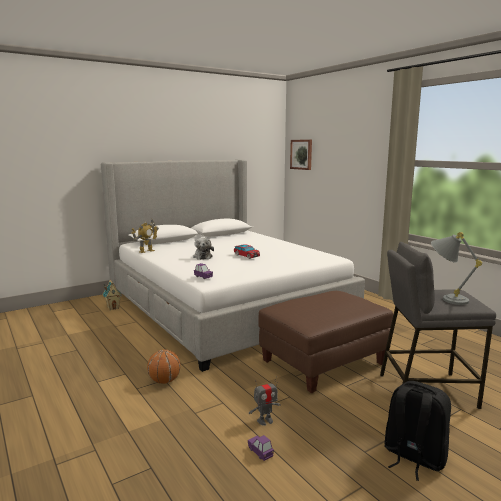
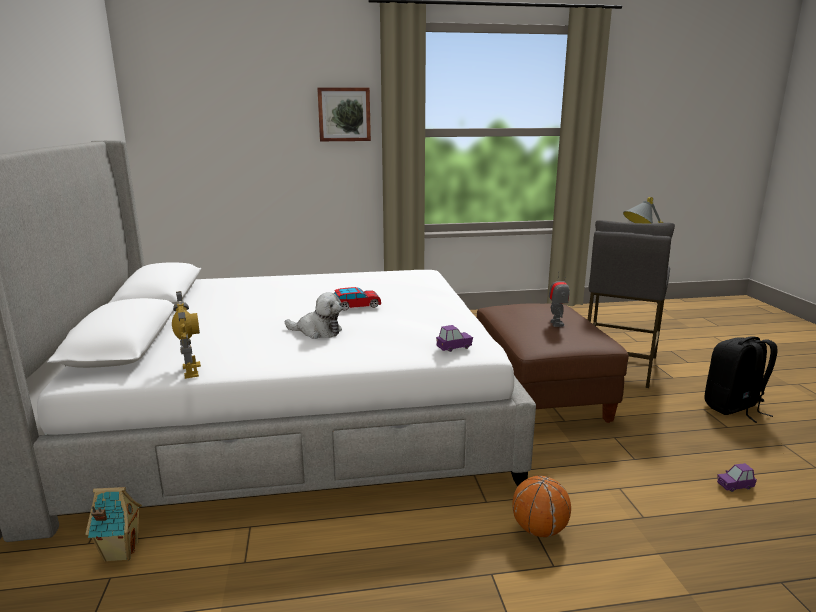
camera: 65 degrees left, 5 degrees up
toy robot [249,376,281,426] -> toy robot moved to [549,277,570,327]
picture [290,139,312,170] -> picture moved to [317,87,371,141]

